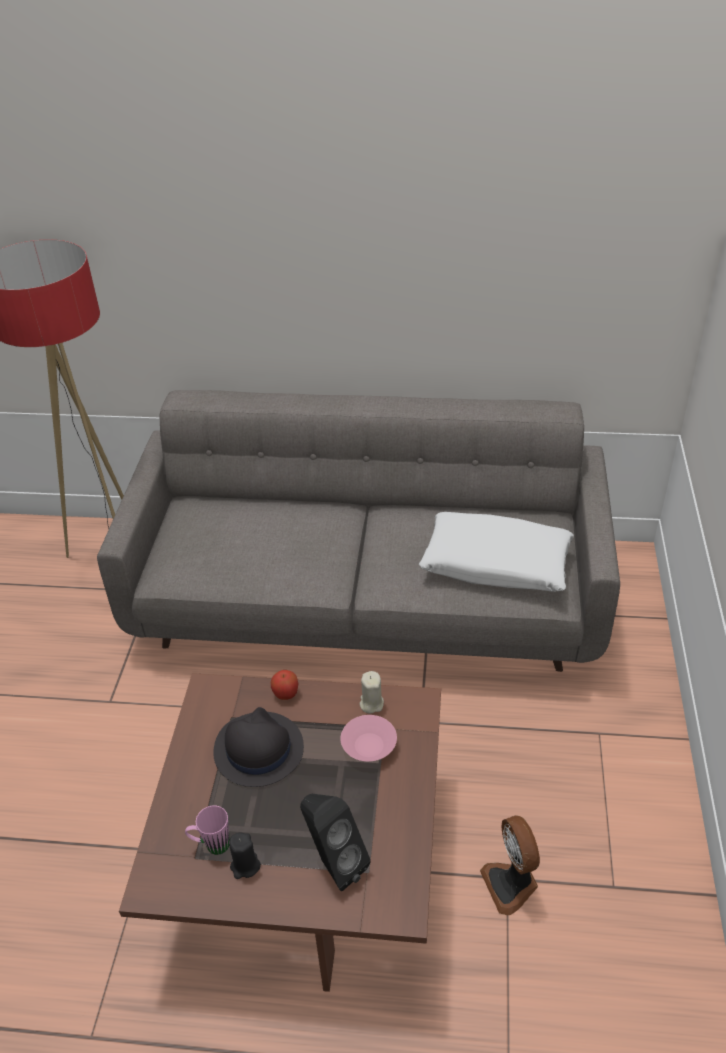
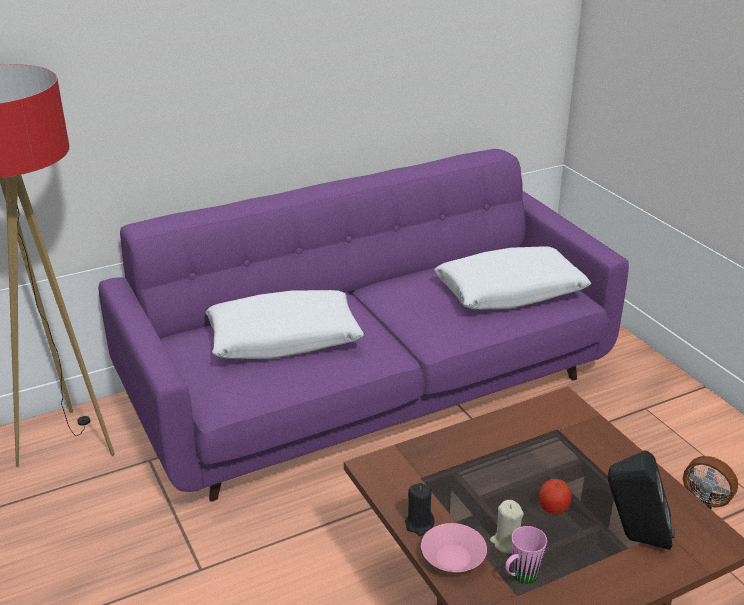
camera: 35 degrees left, 10 degrees down
grey sofa [97,390,620,672] -> purple sofa [99,149,629,502]
black hat [213,707,304,787] -> none
black candle [229,833,261,879] -> black candle moved to [405,483,435,536]
apple [271,670,299,700] -> apple moved to [539,479,571,514]
pink bowl [340,715,397,761] -> pink bowl moved to [421,523,487,572]
beige candle [360,671,384,714] -> beige candle moved to [490,500,524,553]
none -> white pillow [206,290,364,359]

